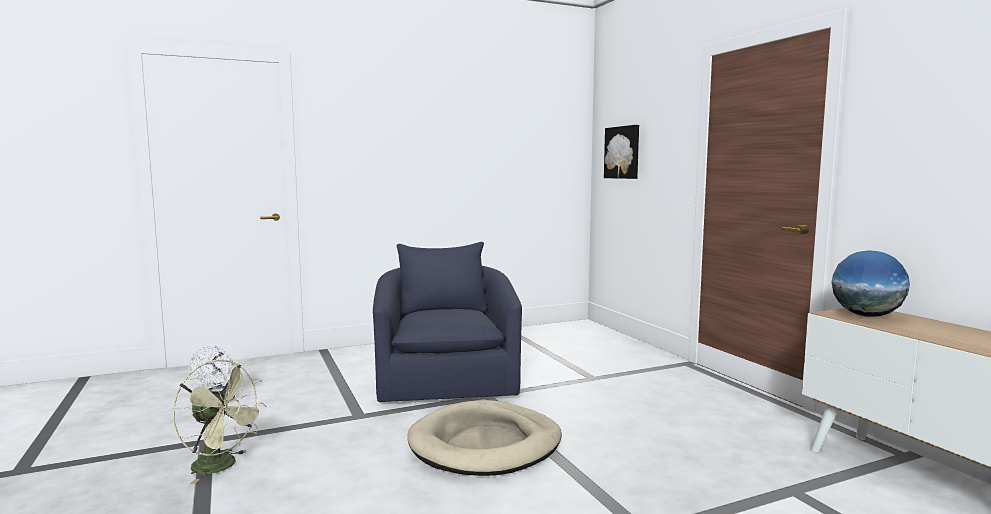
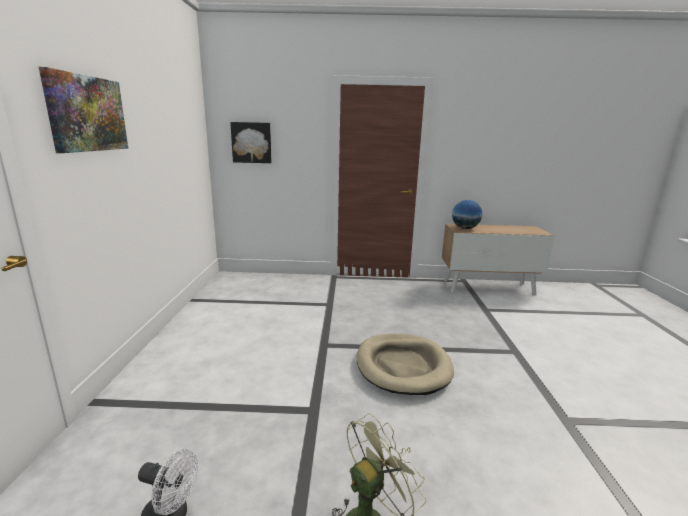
camera: 65 degrees left, 10 degrees up
blue armchair [373,242,522,402] -> none
none -> picture [39,67,128,153]

